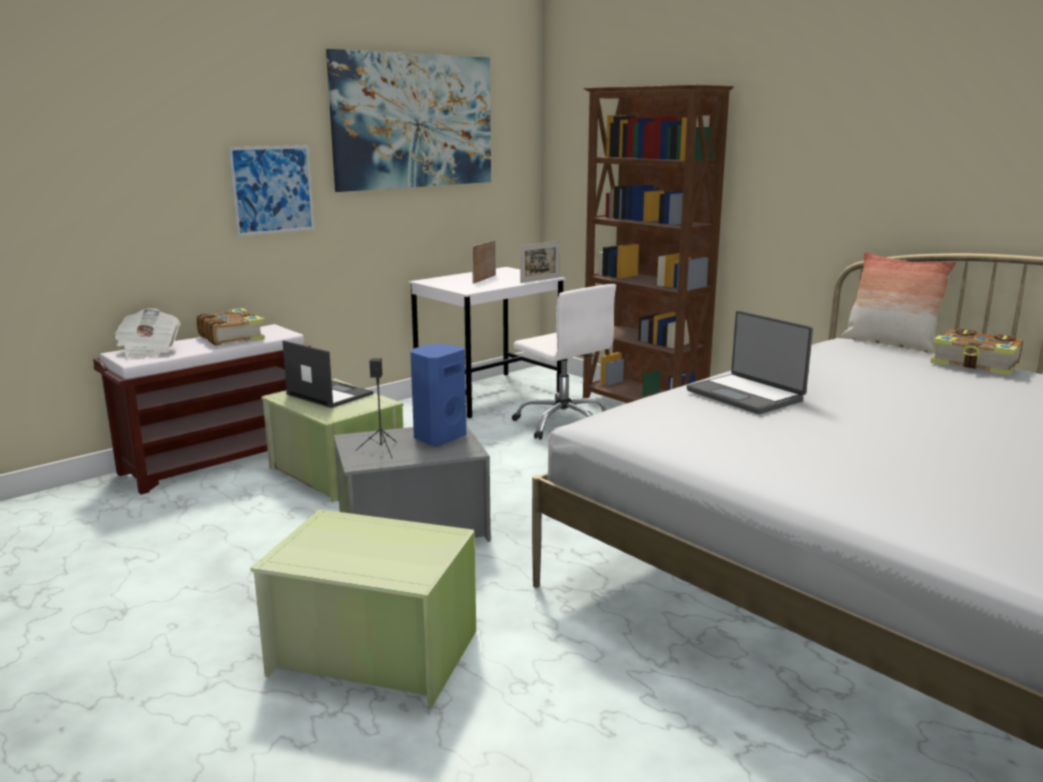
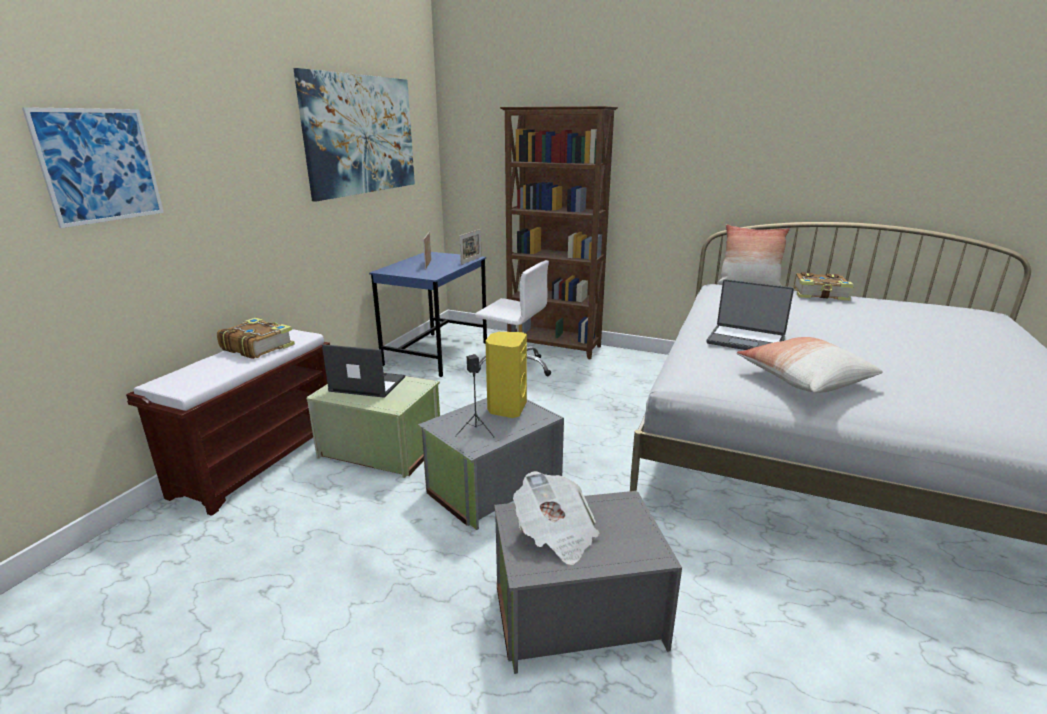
camera: 25 degrees left, 5 degrees up
newspaper [114,308,181,360] -> newspaper moved to [513,471,599,565]
picture [228,145,314,236] -> picture moved to [22,107,164,228]
green storage box [250,509,476,708] -> grey storage box [494,491,682,674]
white desk [408,267,565,419] -> blue desk [369,252,487,377]
blue speaker [410,344,466,446] -> yellow speaker [485,332,527,418]
none -> pillow [737,337,883,393]

